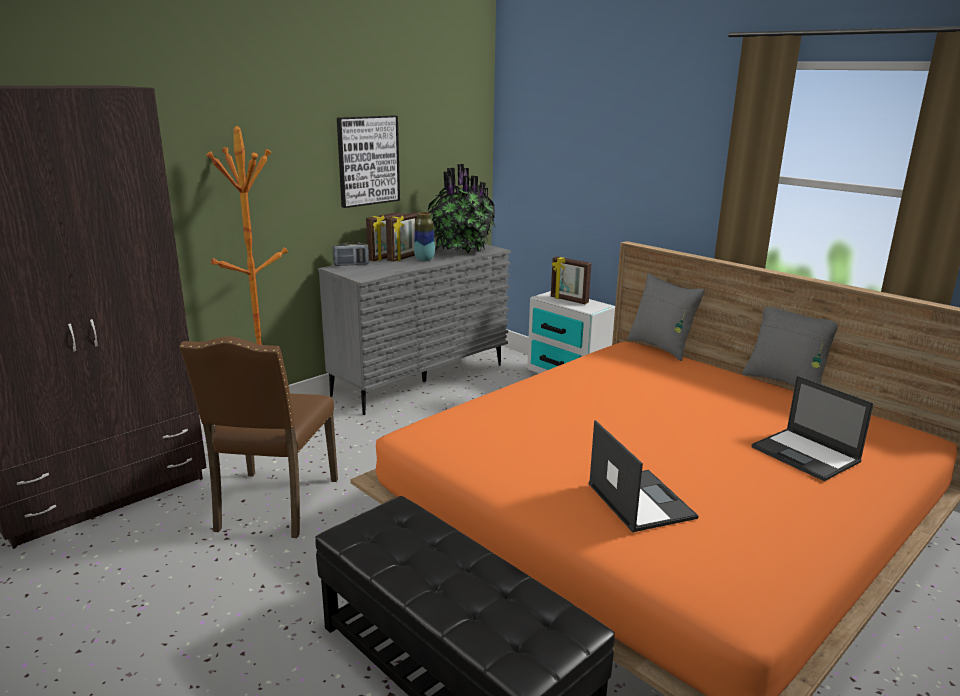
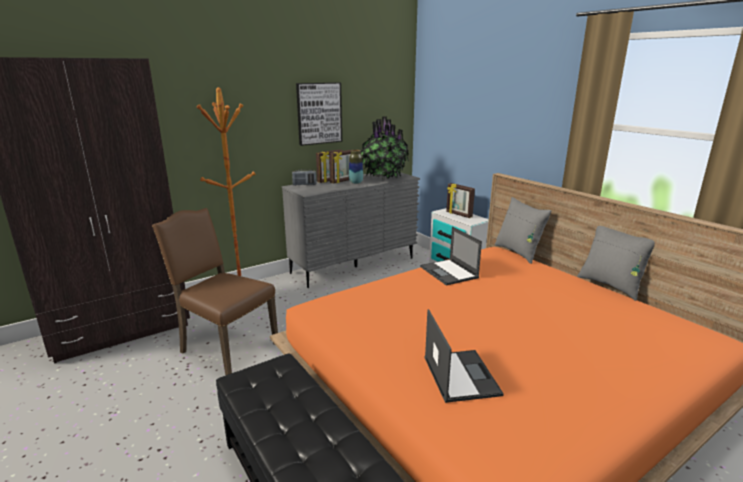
camera: 10 degrees right, 0 degrees up
brown chair [179,336,338,538] -> brown chair turned 105 degrees clockwise [152,208,278,376]
laptop [752,376,874,481] -> laptop moved to [420,226,482,286]

